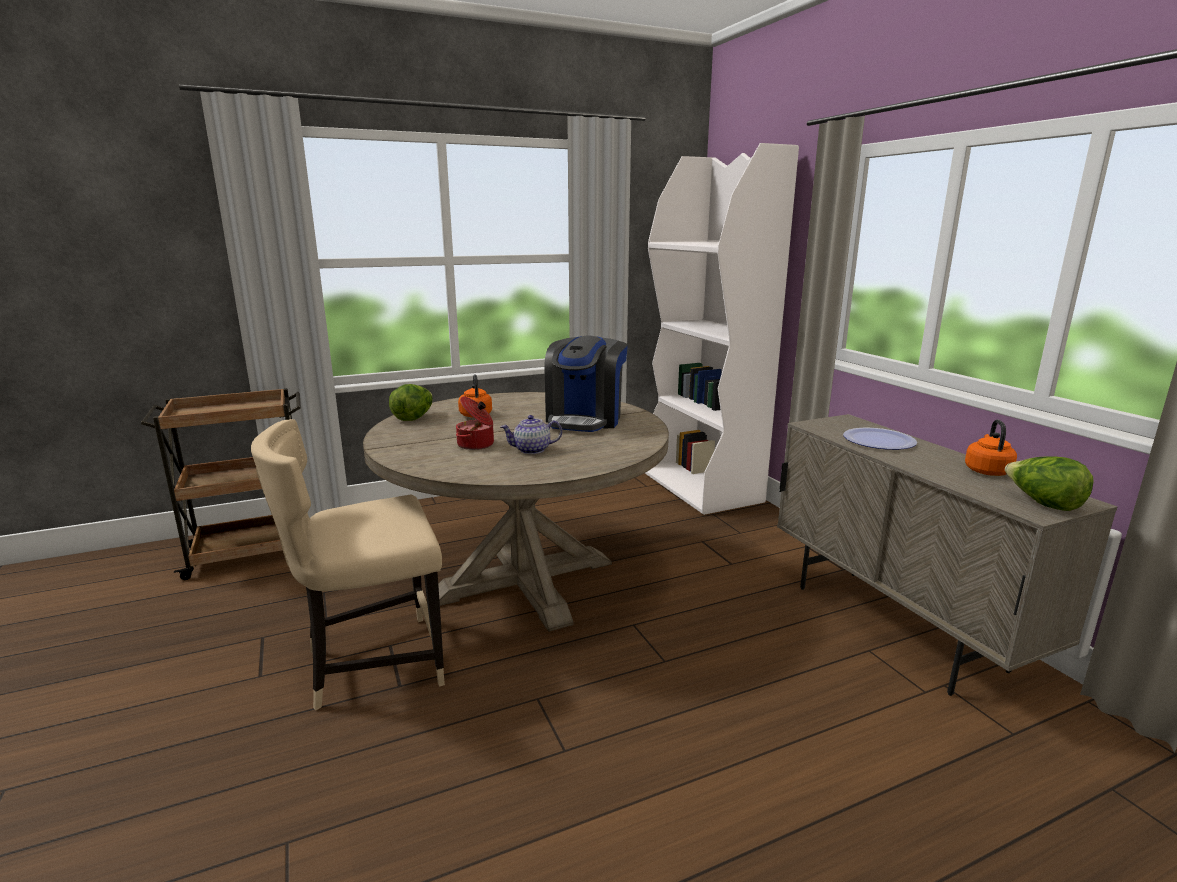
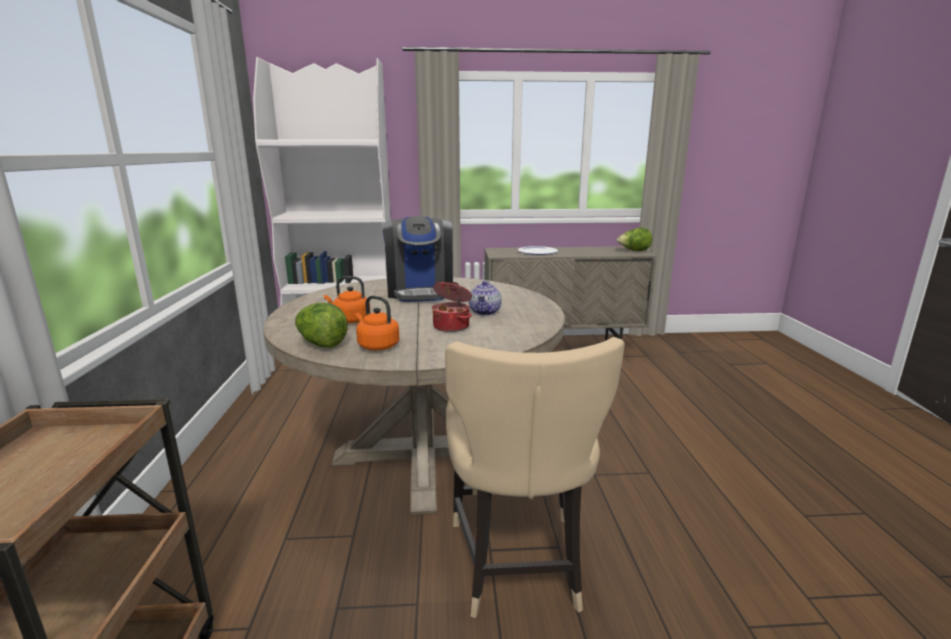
camera: 70 degrees left, 0 degrees up
coffee machine [544,336,628,432] -> coffee machine turned 45 degrees clockwise [382,216,453,302]
orange kettle [965,420,1017,476] -> orange kettle moved to [356,296,399,350]

